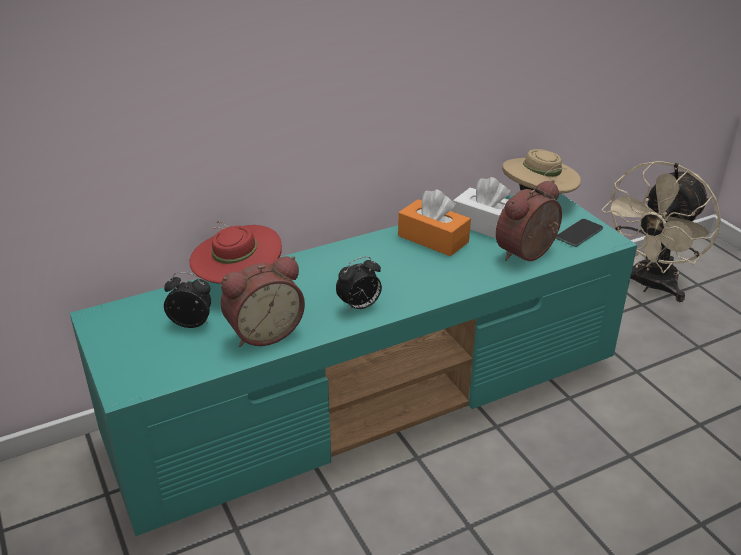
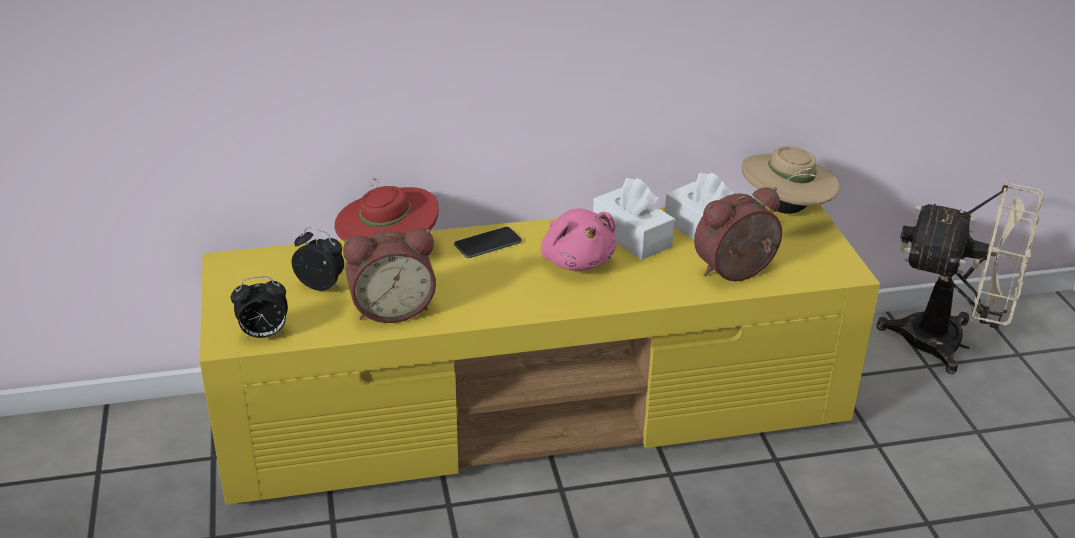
camera: 15 degrees right, 0 degrees up
turquoise tv stand [69,194,637,536] -> yellow tv stand [200,198,880,505]
alarm clock [336,256,382,312] -> alarm clock moved to [231,276,288,339]
orange tissue box [398,189,471,256] -> white tissue box [593,178,675,260]
phone [556,219,603,247] -> phone moved to [454,227,522,258]
beige fan [602,161,721,302] -> beige fan turned 120 degrees counterclockwise [877,180,1044,374]
none -> pink plush toy [541,208,616,271]

